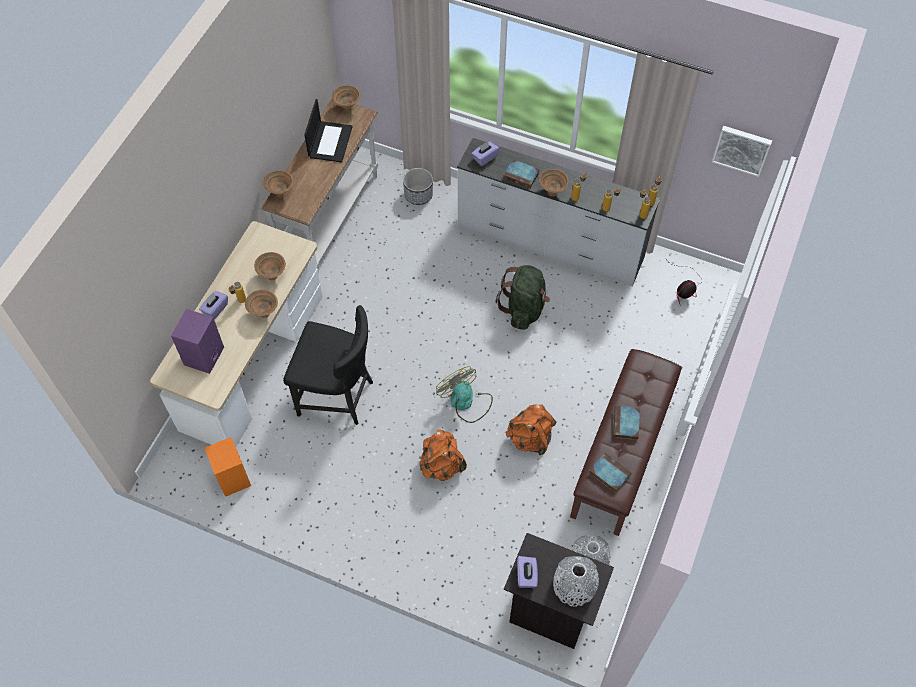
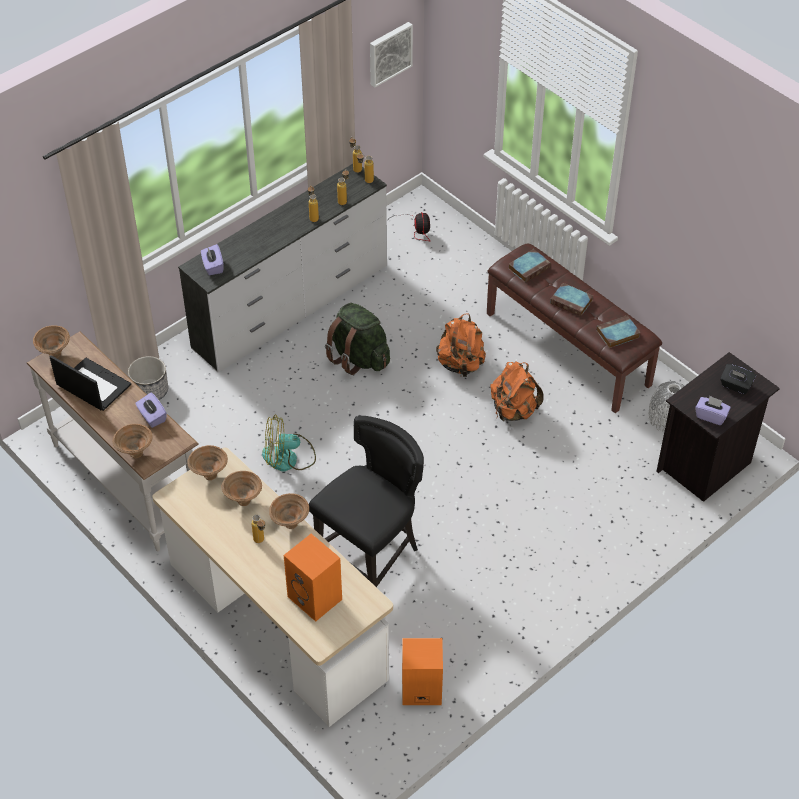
camera: 65 degrees left, 10 degrees down
purple speaker [171,309,224,374] -> orange speaker [284,534,342,622]
purple tissue box [199,291,228,319] -> purple tissue box moved to [135,393,167,428]
orange backpack [419,429,467,481] -> orange backpack moved to [436,314,486,378]
fan [436,366,493,423] -> fan moved to [262,414,316,472]
book [503,159,540,189] -> book moved to [509,249,551,282]
brown bowl [539,169,569,196] -> brown bowl moved to [187,445,228,480]
grey vase [553,556,599,607] -> black tissue box [720,364,756,394]

